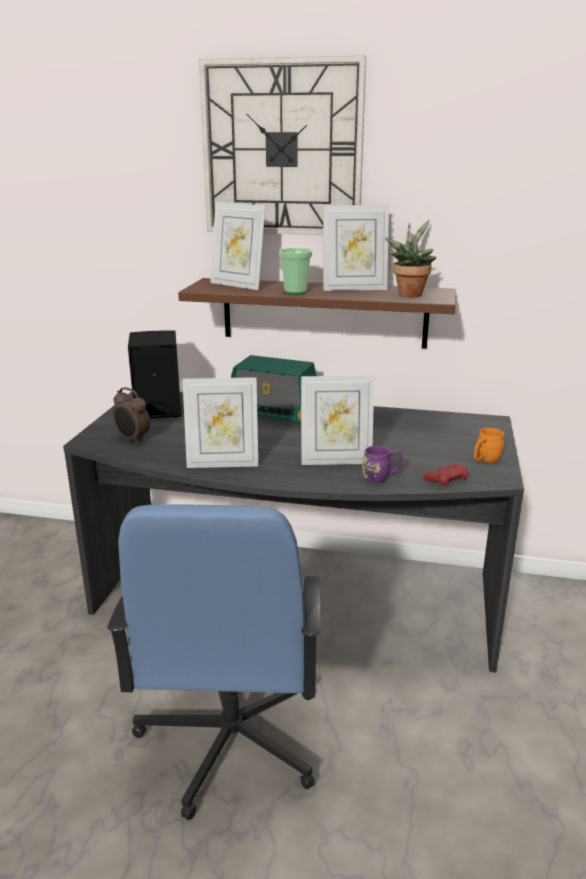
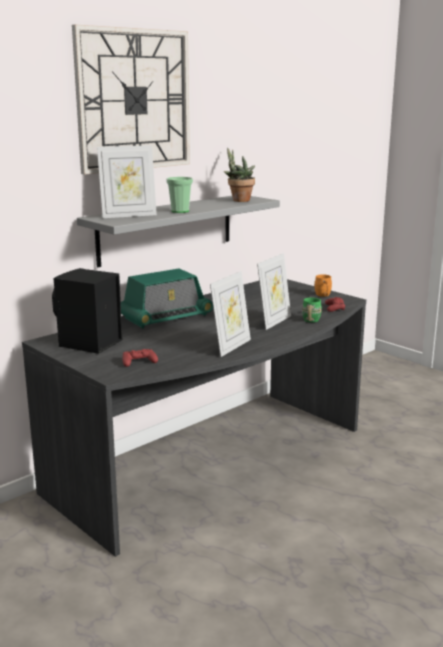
camera: 55 degrees left, 5 degrees down
blue office chair [107,504,320,820] -> none
alarm clock [112,387,150,444] -> red game controller [122,349,158,367]
brown shelf [178,278,456,348] -> grey shelf [77,196,280,267]
picture frame [323,205,389,291] -> none
purple mug [362,446,403,483] -> green mug [302,298,322,322]

